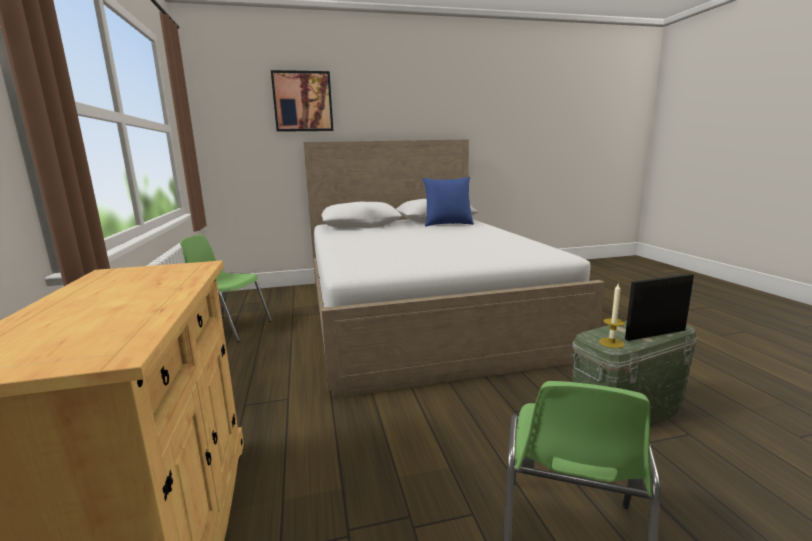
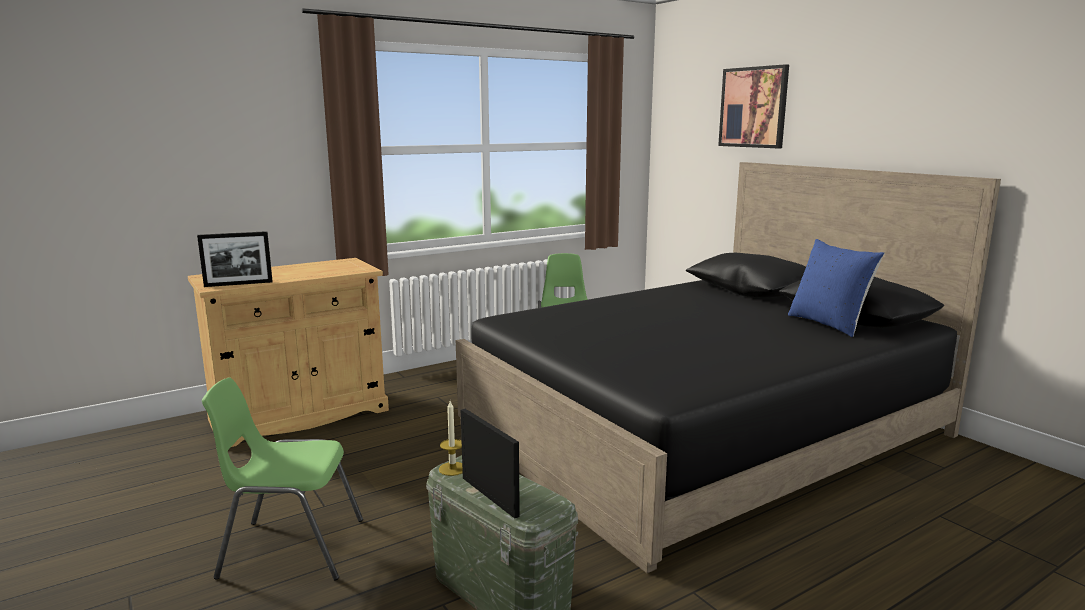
camera: 70 degrees right, 0 degrees up
white bed [304,139,605,399] -> black bed [456,162,1001,573]
none -> picture frame [197,231,273,287]

